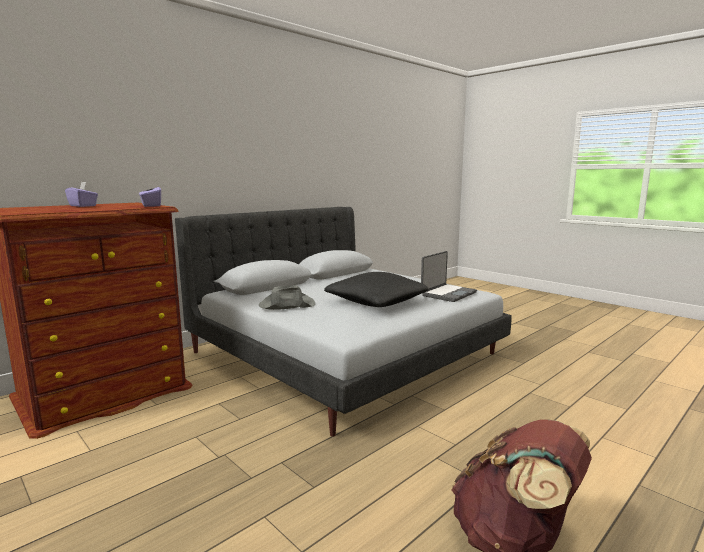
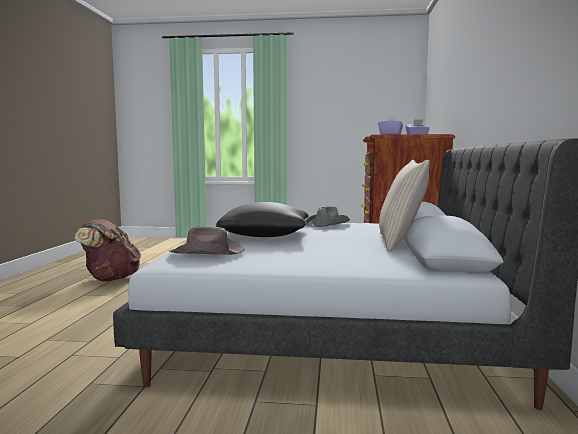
camera: 140 degrees right, 5 degrees down
laptop [421,251,477,302] -> brown hat [169,227,245,255]
none -> beige pillow [379,160,430,252]

